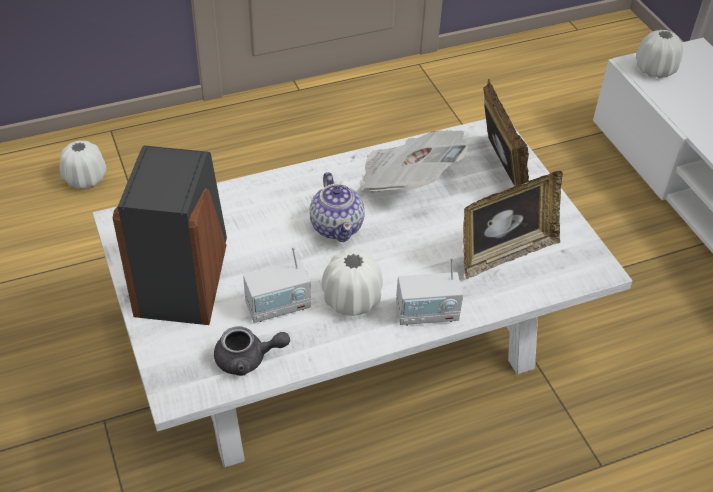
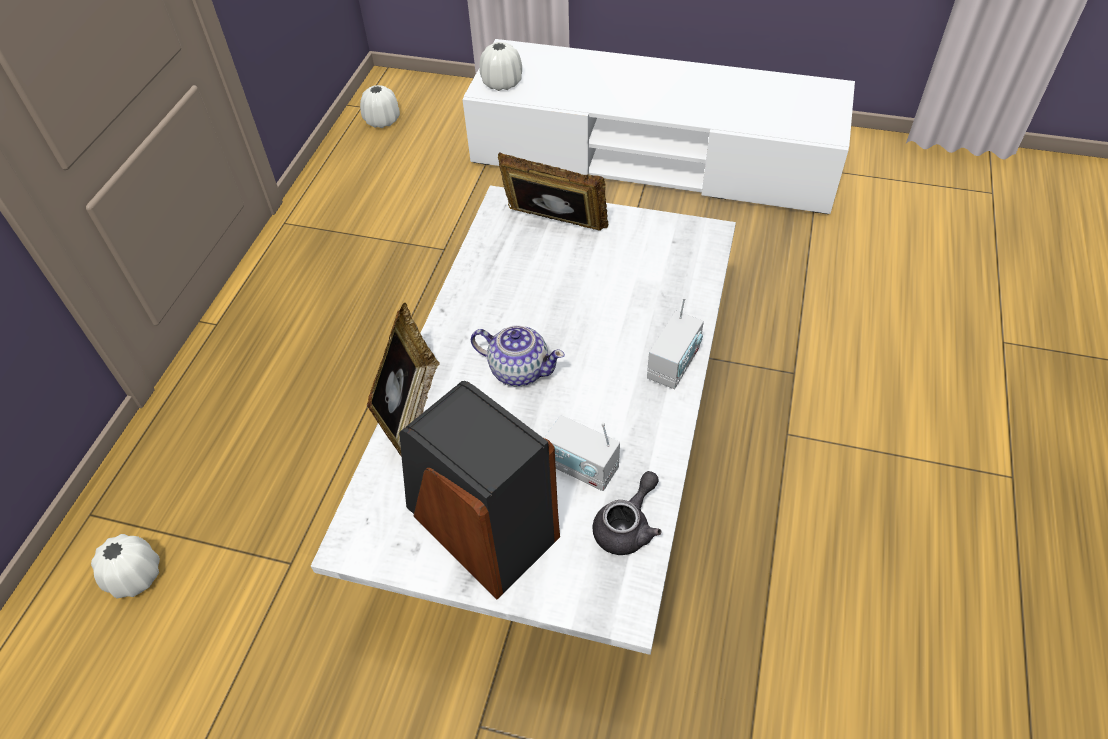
camera: 50 degrees left, 5 degrees up
radio [243,246,311,323] -> radio turned 105 degrees clockwise [544,415,620,491]
white vase [321,250,383,316] -> white vase moved to [360,85,400,128]
newspaper [360,130,468,191] -> none
picture frame [463,171,563,279] -> picture frame moved to [367,303,440,457]

